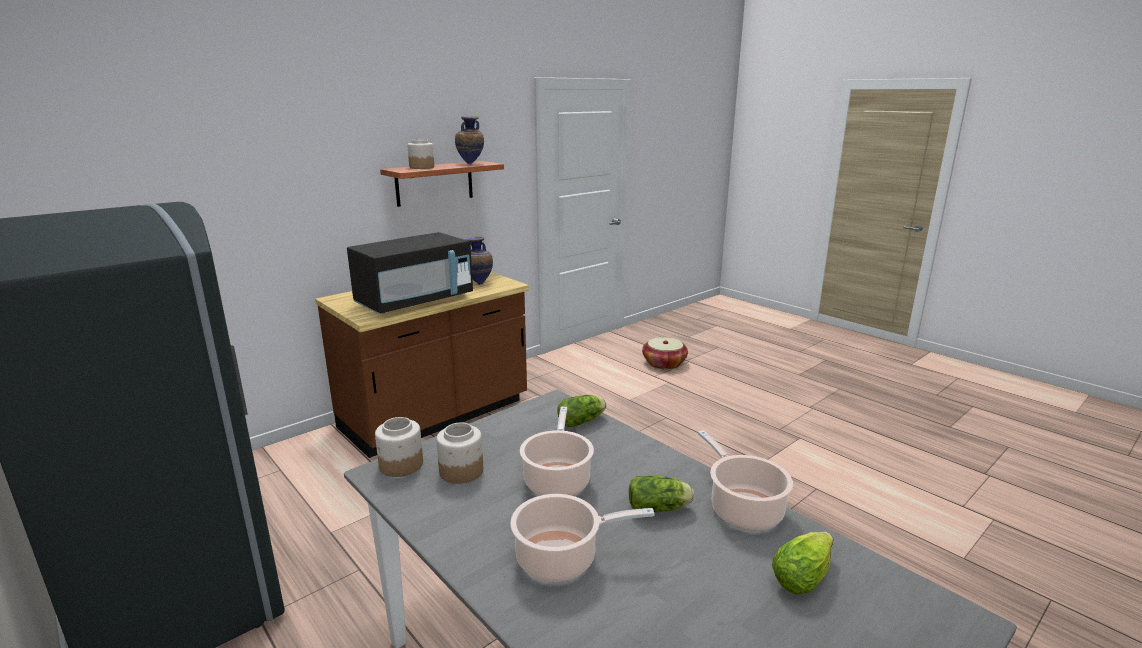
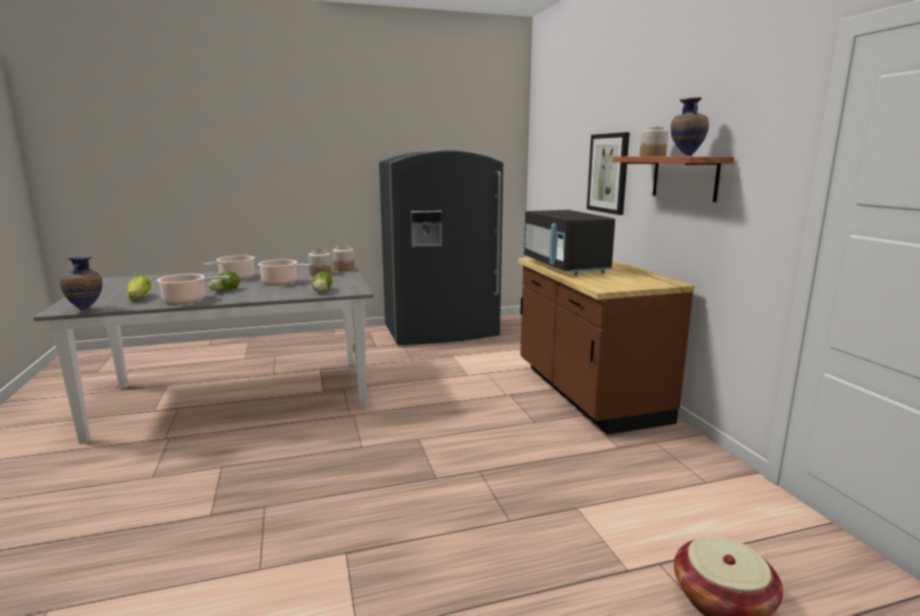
camera: 115 degrees right, 5 degrees down
vase [467,237,493,285] -> vase moved to [60,254,103,310]
none -> picture [587,132,630,215]

